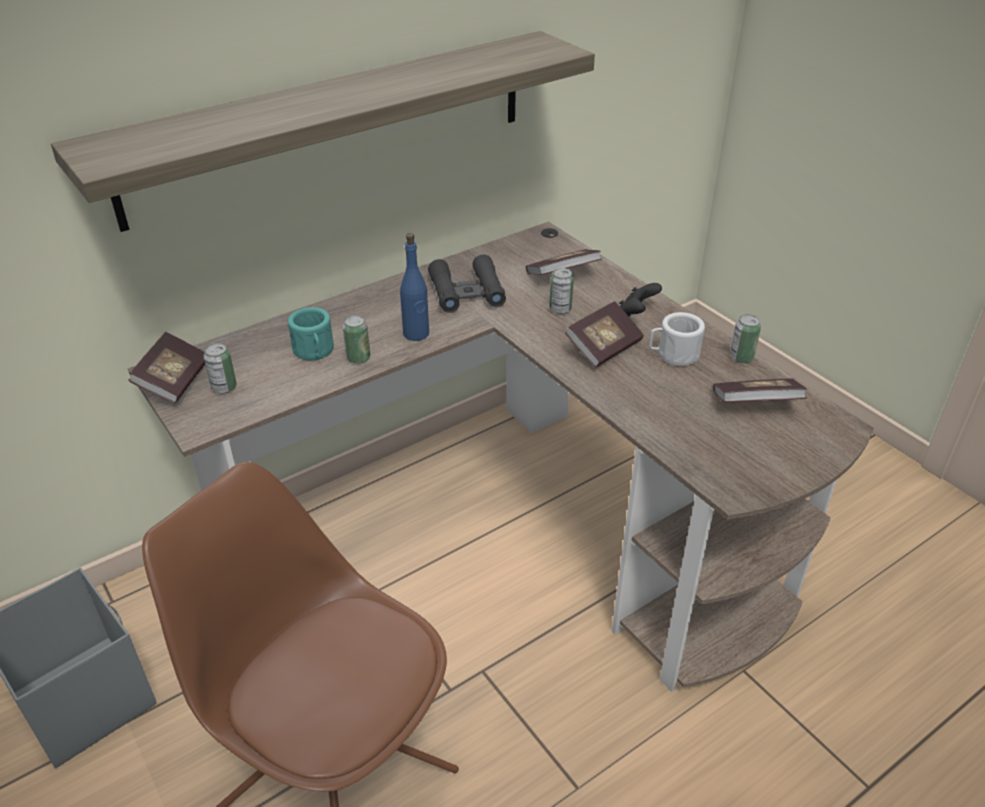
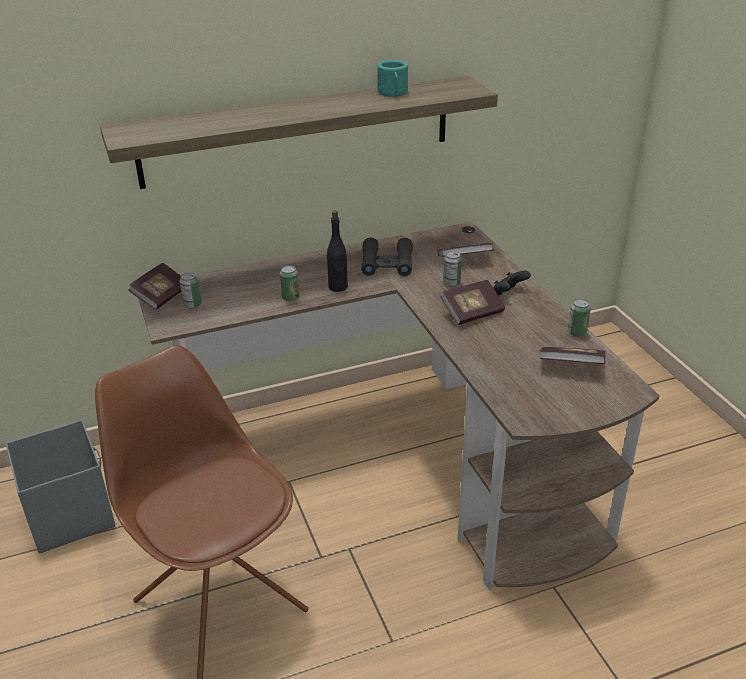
camera: 15 degrees right, 5 degrees down
turquoise mug [288,307,334,360] -> turquoise mug moved to [377,60,408,97]
blue bottle [400,233,429,341] -> black bottle [327,210,348,292]
white mug [649,312,705,366] -> none

